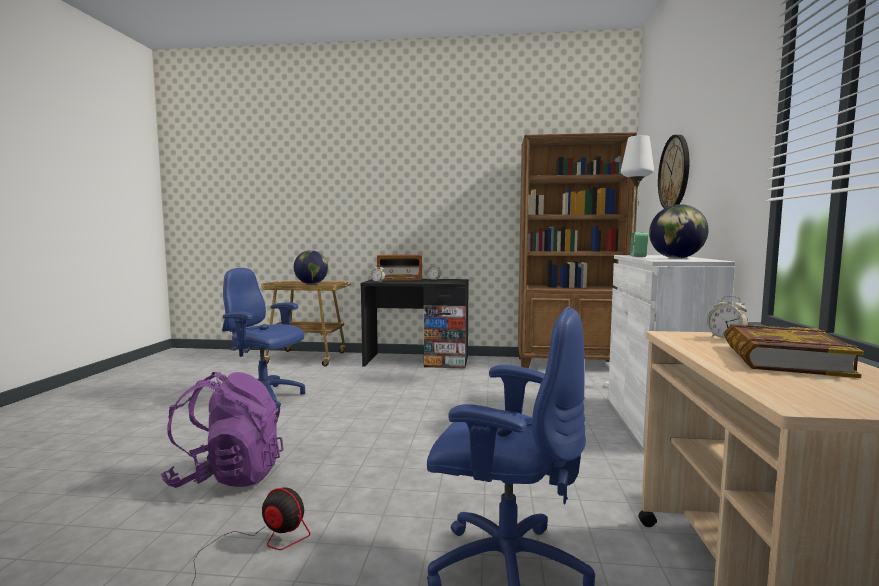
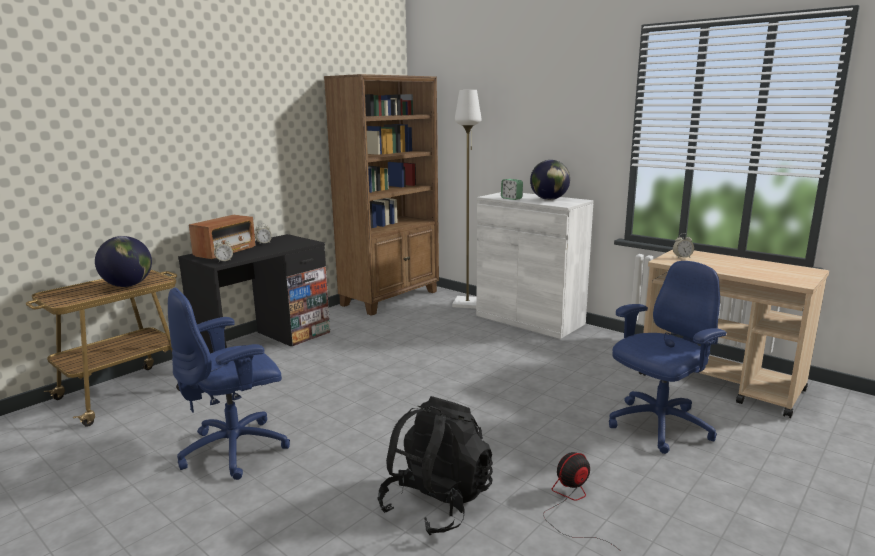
camera: 55 degrees left, 10 degrees up
purple backpack [161,372,284,488] -> black backpack [377,396,493,535]
wall clock [658,135,689,209] -> none
book [724,324,864,378] -> none

